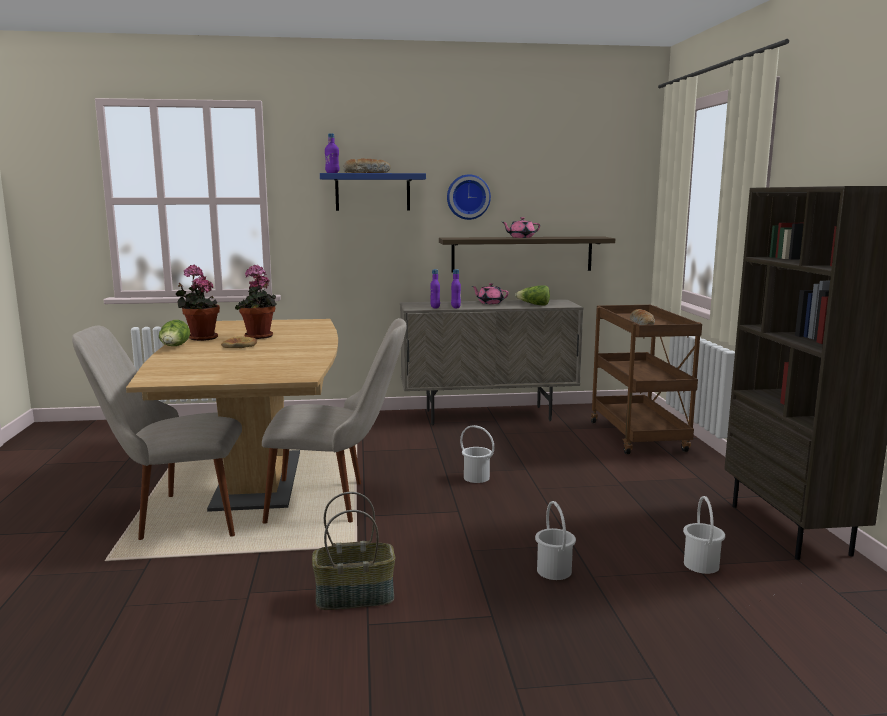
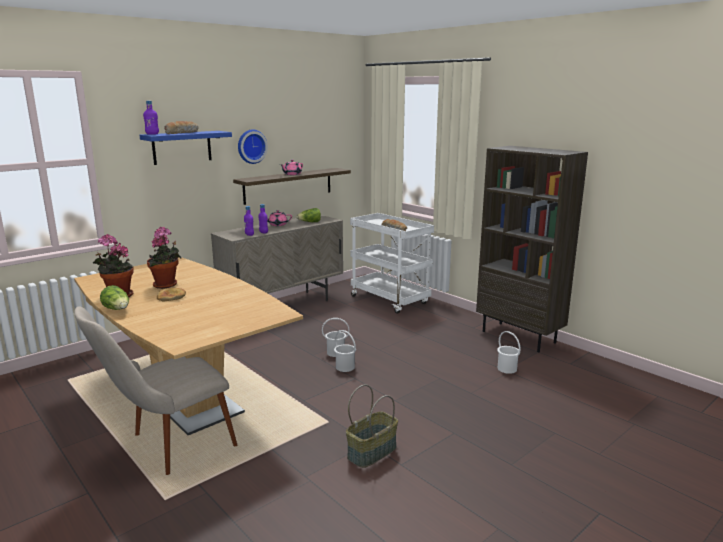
camera: 35 degrees left, 5 degrees up
beige chair [262,318,407,524] -> none
white bucket [535,501,576,580] -> white bucket moved to [334,330,356,372]
brown cart [591,305,702,454] -> white cart [350,213,434,314]

